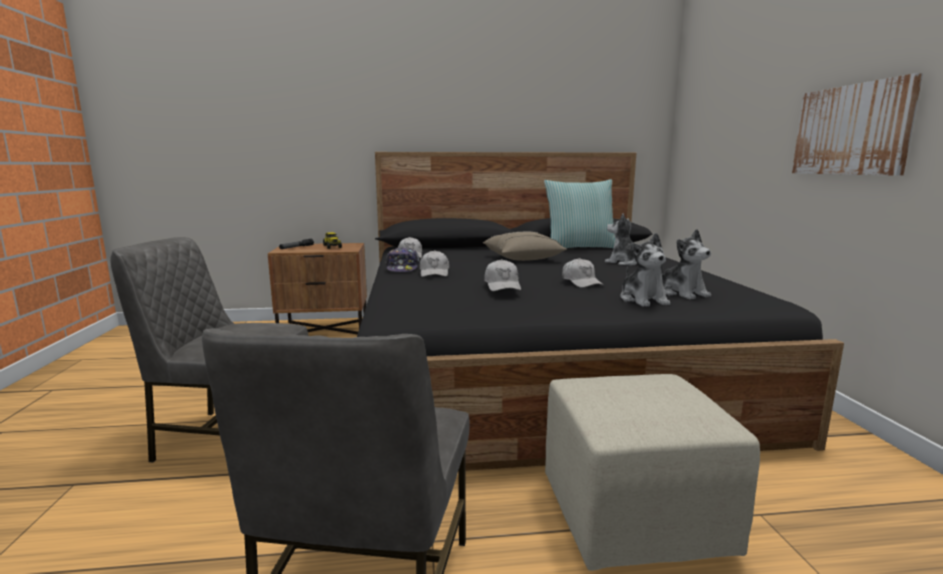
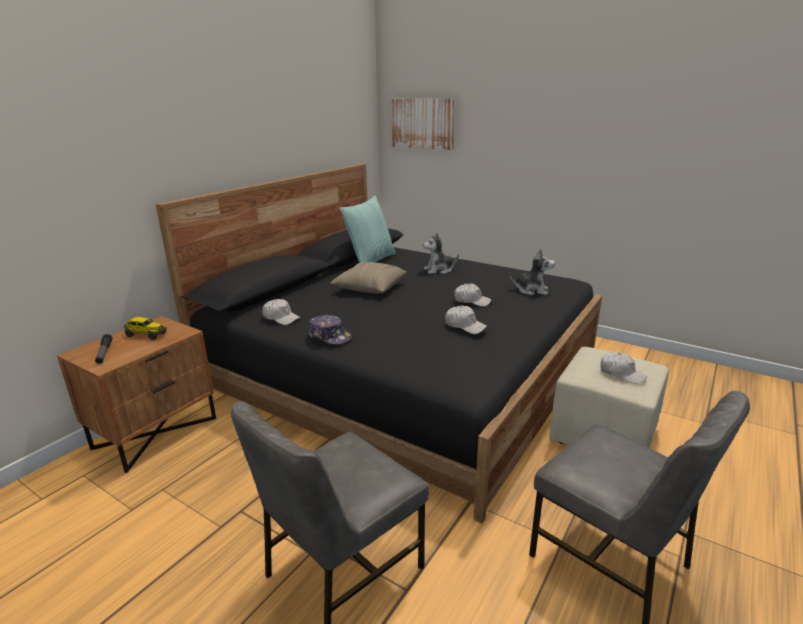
camera: 50 degrees left, 10 degrees up
white cap [420,250,449,277] -> white cap moved to [600,352,647,384]
plush toy [620,233,670,307] -> none
picture [792,73,923,176] -> picture moved to [391,98,455,150]

